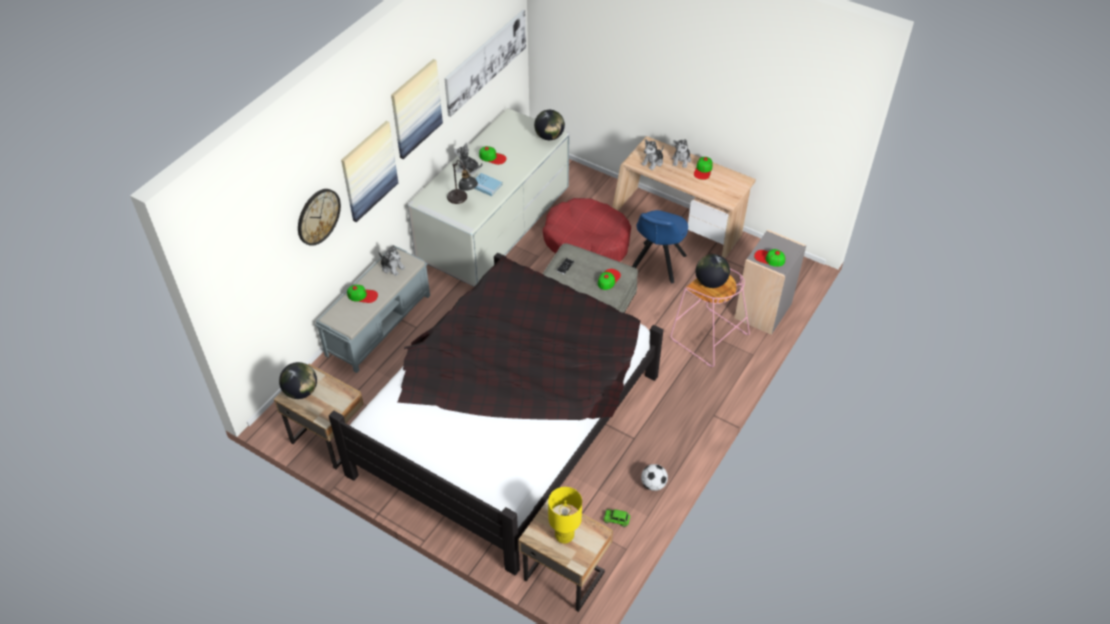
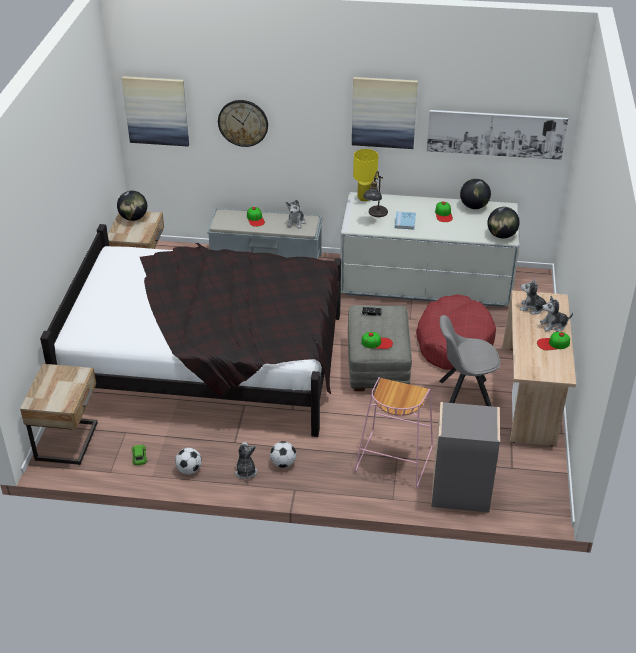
camera: 65 degrees right, 10 degrees down
picture [341,121,398,222] -> picture moved to [122,76,189,147]
plush toy [454,143,483,176] -> plush toy moved to [235,442,257,479]
yellow table lamp [548,487,582,544] -> yellow table lamp moved to [353,149,378,201]
blue chair [632,210,688,284] -> grey chair [439,315,501,406]
globe [696,254,730,288] -> globe moved to [460,179,491,209]
cap [754,249,785,267] -> none
none -> football [270,441,296,468]

